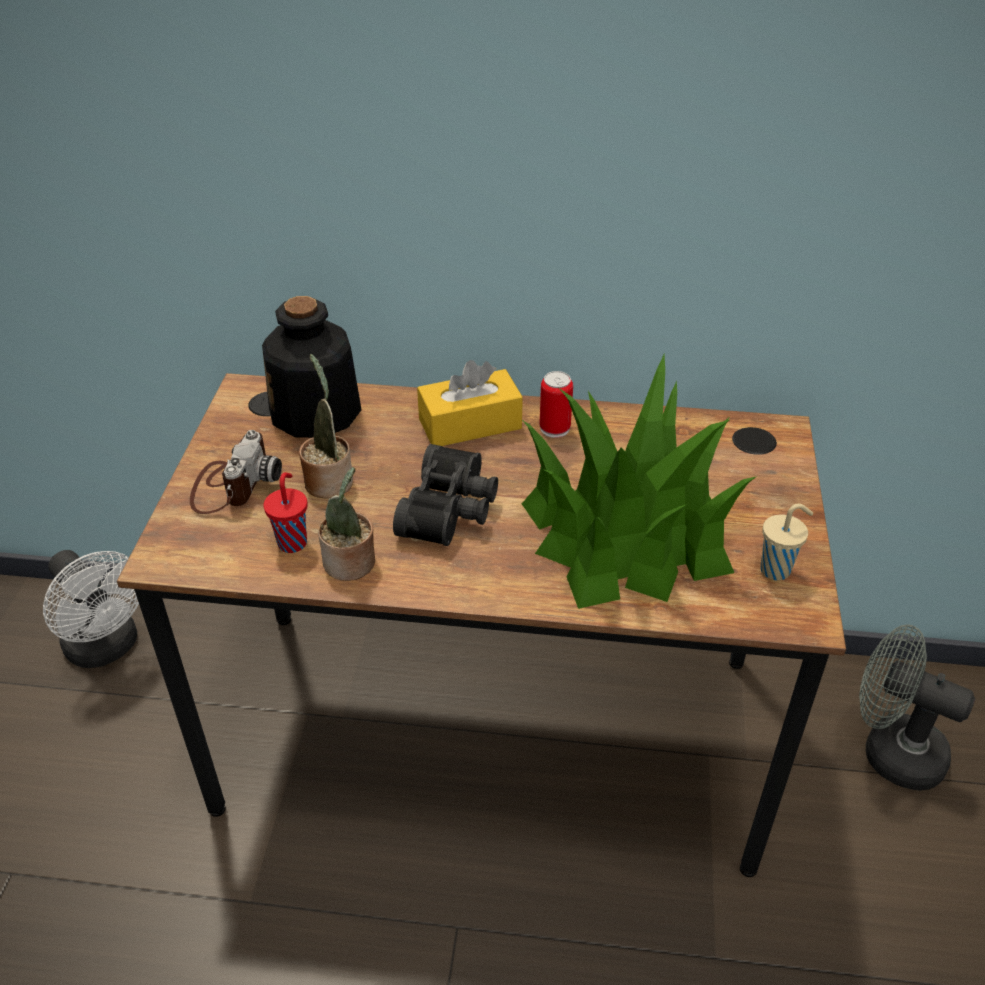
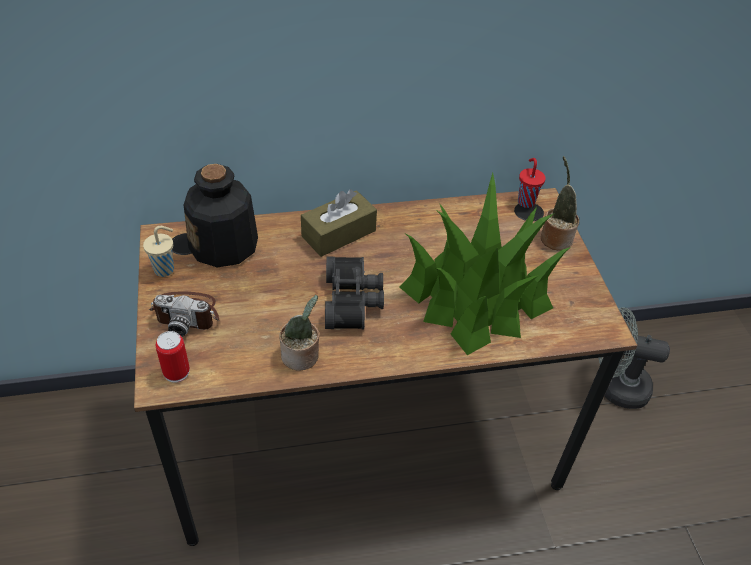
camera: 20 degrees left, 5 degrees up
white fan [43,550,139,668] -> none
camera [190,430,282,514] -> camera turned 105 degrees clockwise [149,292,219,337]
red cup [263,472,308,553] -> red cup moved to [518,158,546,208]
potted plant [299,354,353,499] -> potted plant moved to [541,156,579,251]
yellow tissue box [417,360,523,446] -> brown tissue box [301,190,377,257]
can [540,371,573,438] -> can moved to [155,331,190,383]
beige cup [760,504,813,581] -> beige cup moved to [143,226,174,277]

